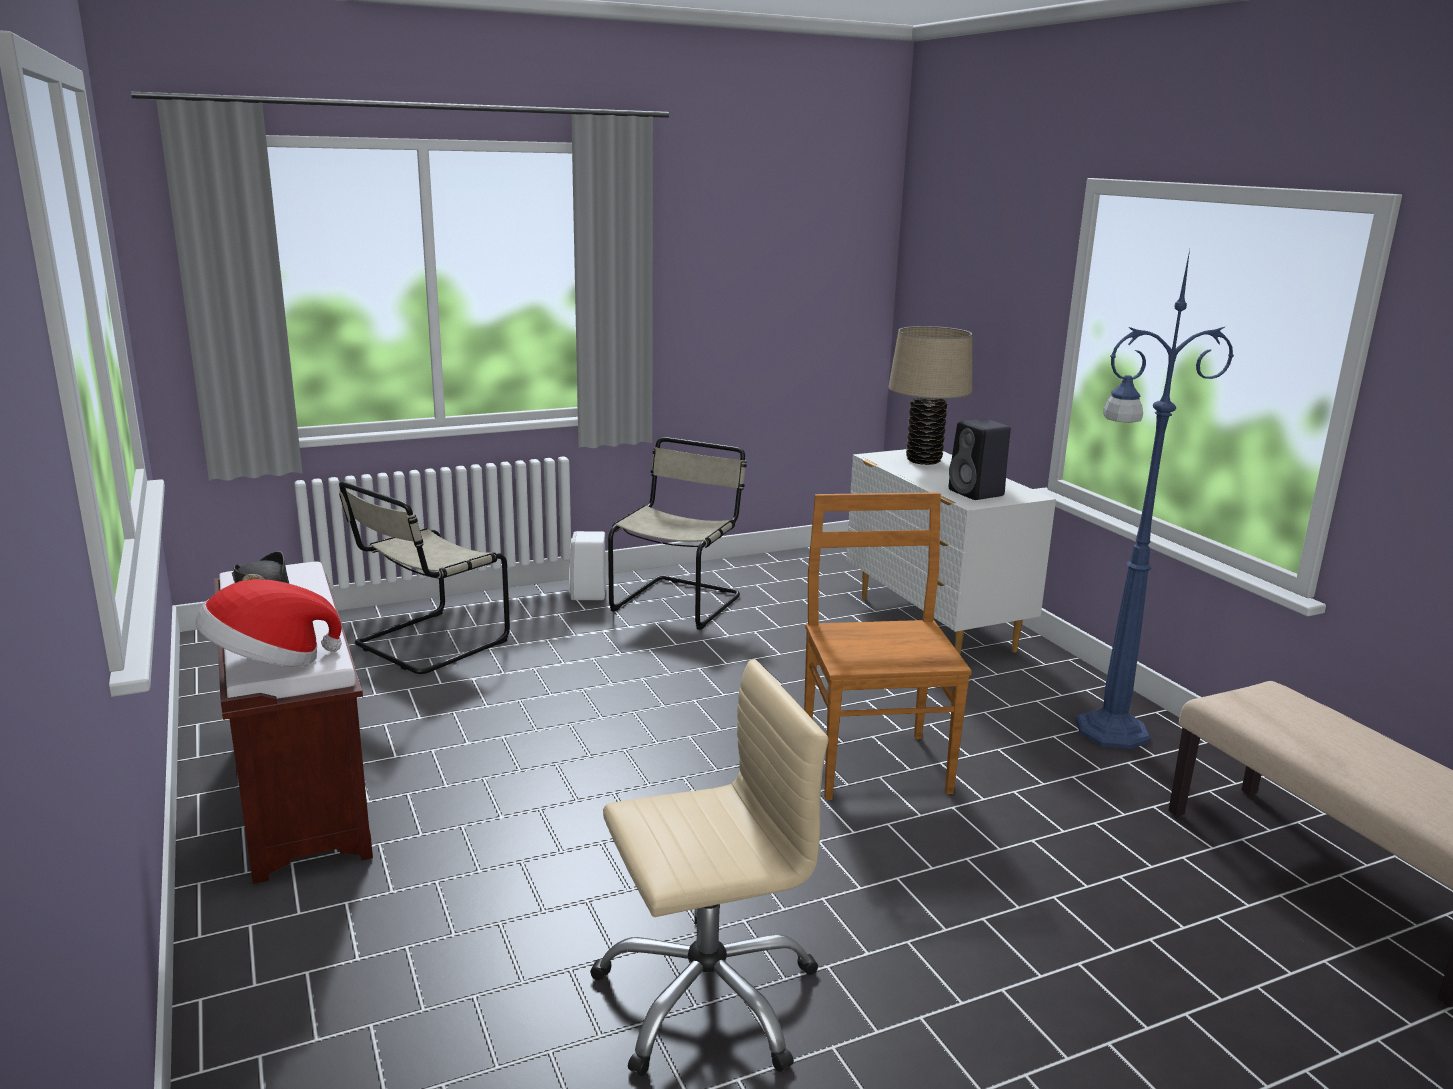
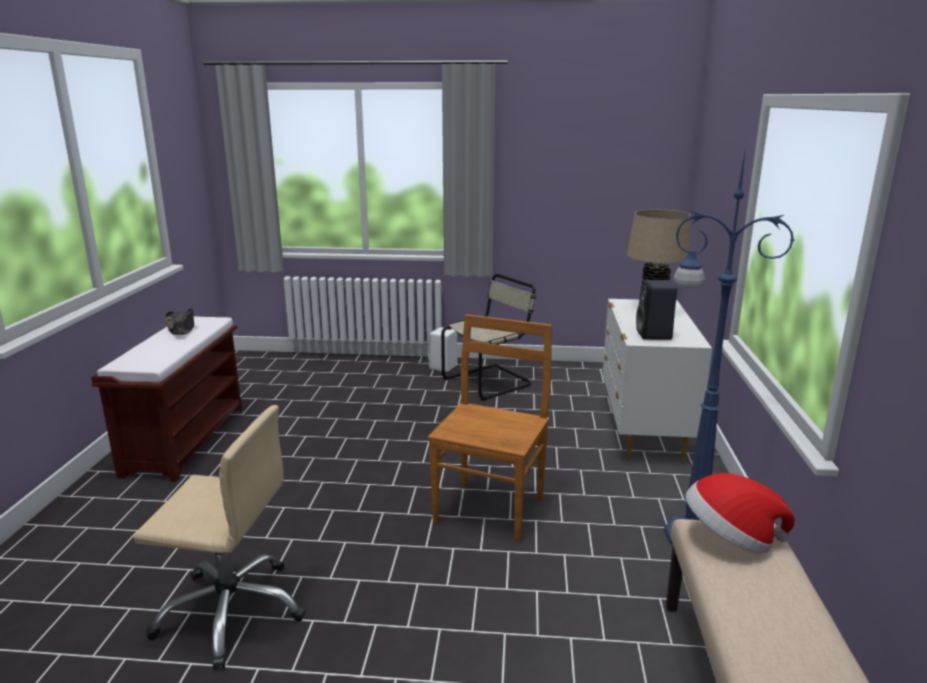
camera: 30 degrees right, 0 degrees up
hat [195,579,342,666] -> hat moved to [685,473,795,554]
beige chair [339,481,510,674] -> none

